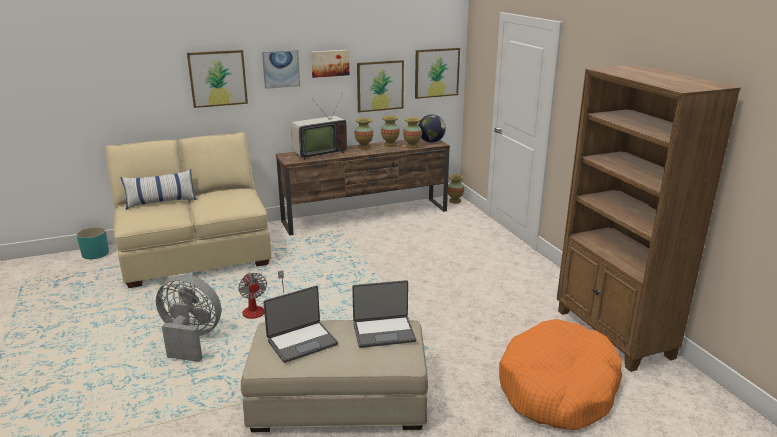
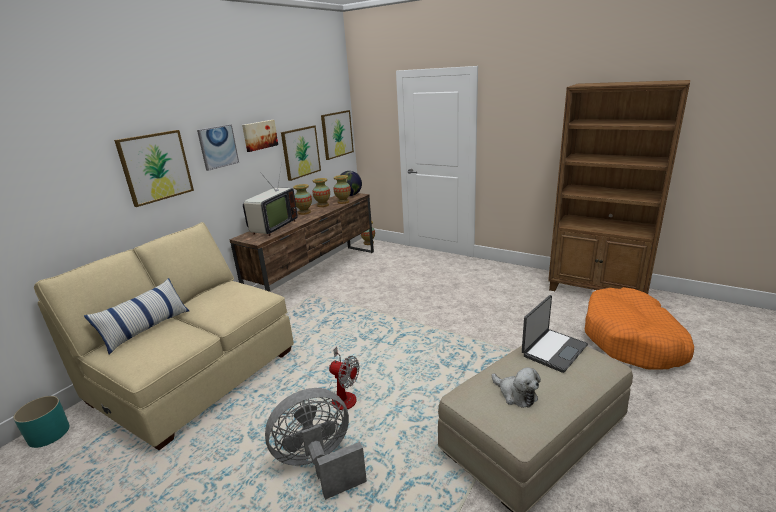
camera: 35 degrees left, 0 degrees up
laptop [263,286,338,363] -> plush toy [492,367,541,408]

